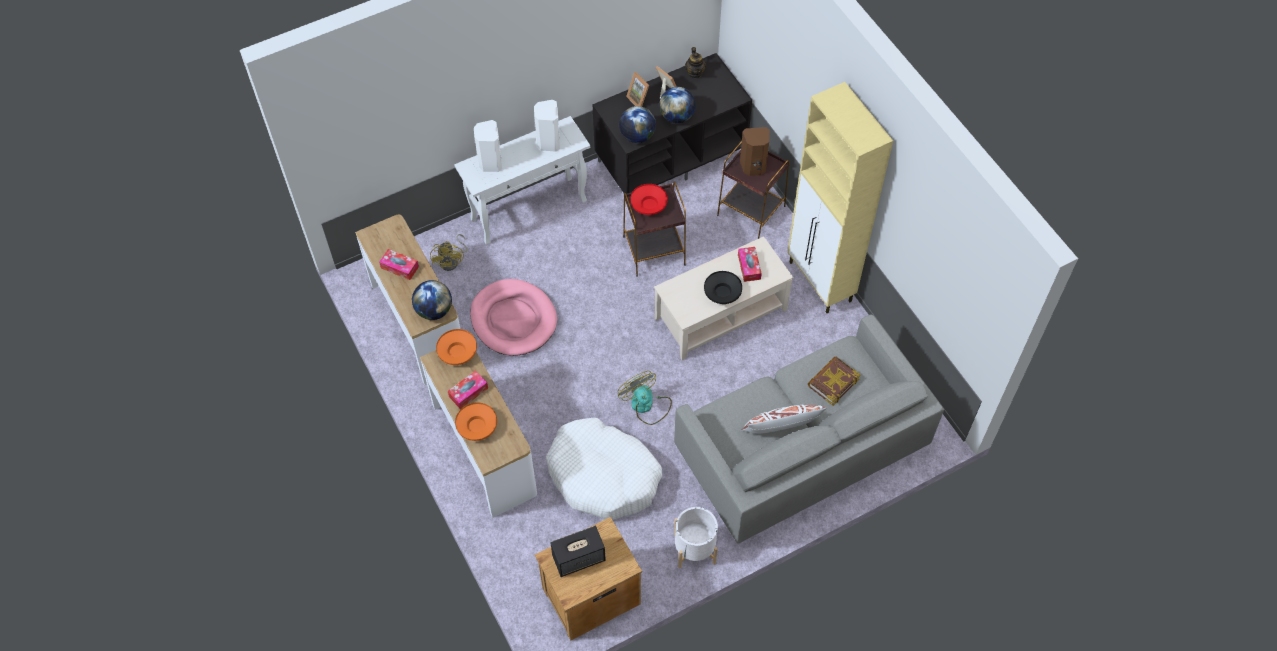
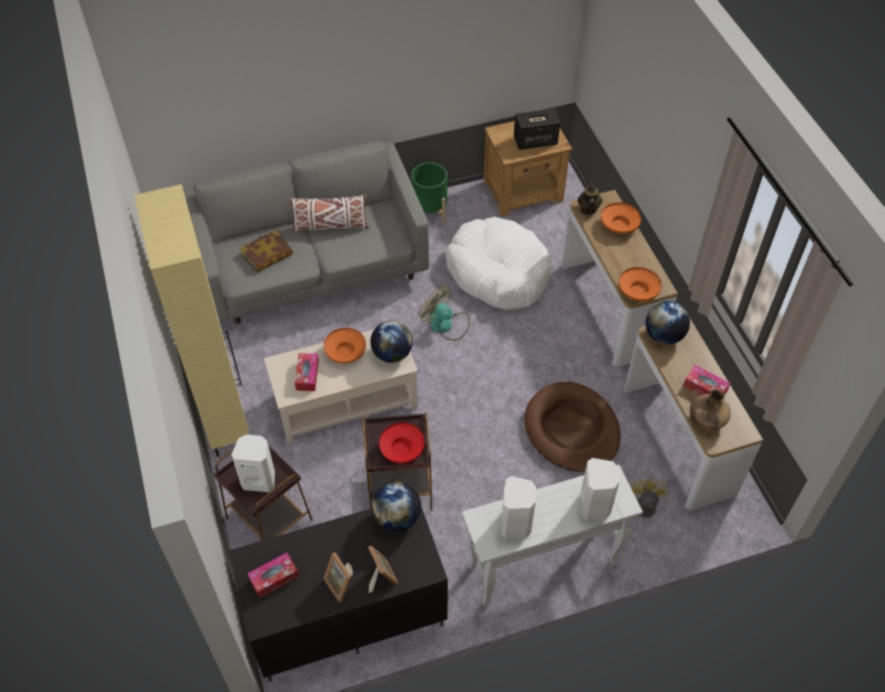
camera: 170 degrees left, 5 degrees down
tissue box [448,370,488,409] -> tissue box moved to [247,553,299,598]
pink dog bed [470,279,557,356] -> brown dog bed [524,382,621,472]
fan [618,371,672,425] -> fan turned 150 degrees clockwise [419,286,470,340]
globe [659,87,696,123] -> globe moved to [370,321,413,363]
white planter [674,507,718,568] -> green planter [411,162,447,223]
teapot [685,47,707,78] -> teapot moved to [578,181,602,215]
black bowl [704,271,742,304] -> orange bowl [324,328,366,363]
brown speaker [740,127,770,176] -> white speaker [231,435,275,492]
none -> brown vase [690,389,731,431]

